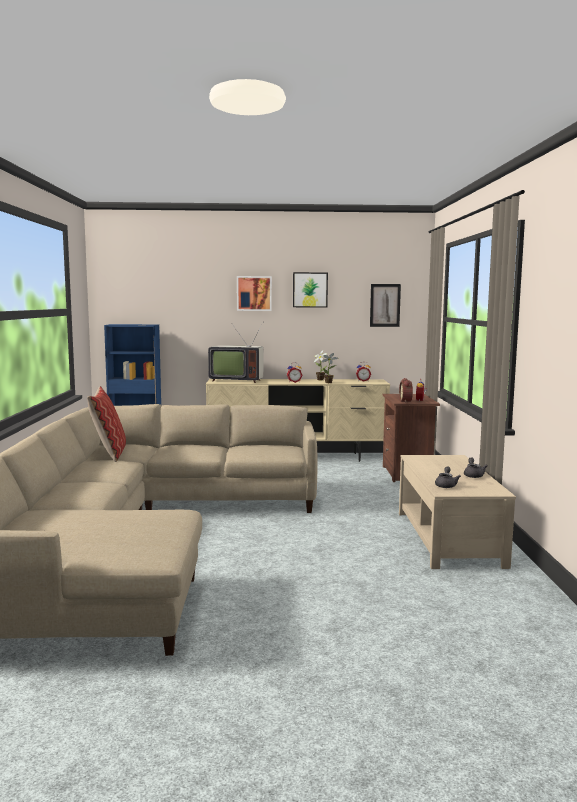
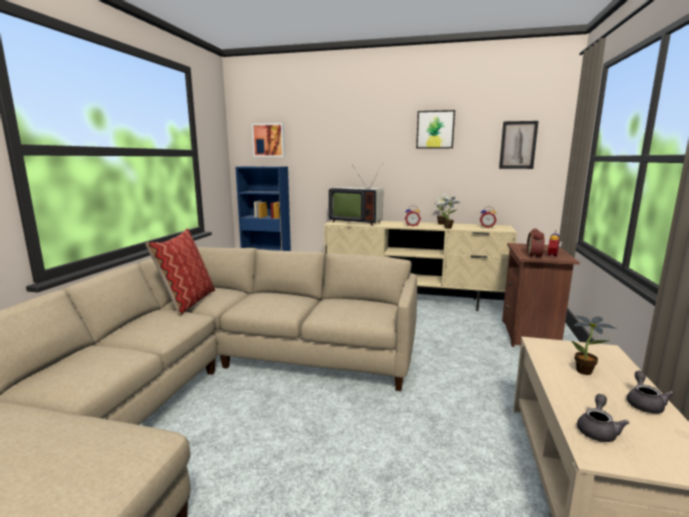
camera: 15 degrees right, 5 degrees up
picture [237,276,272,311] -> picture moved to [252,123,285,157]
none -> potted plant [572,316,617,375]

